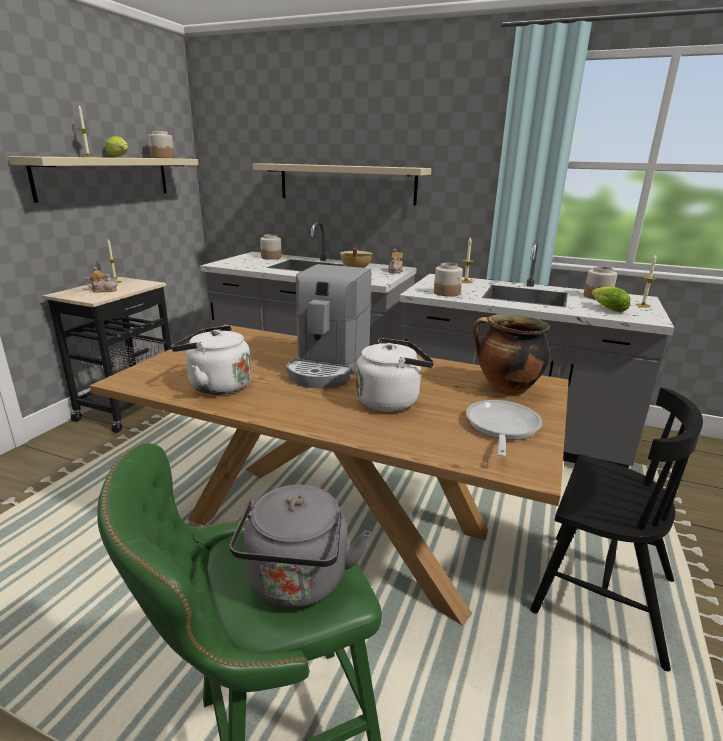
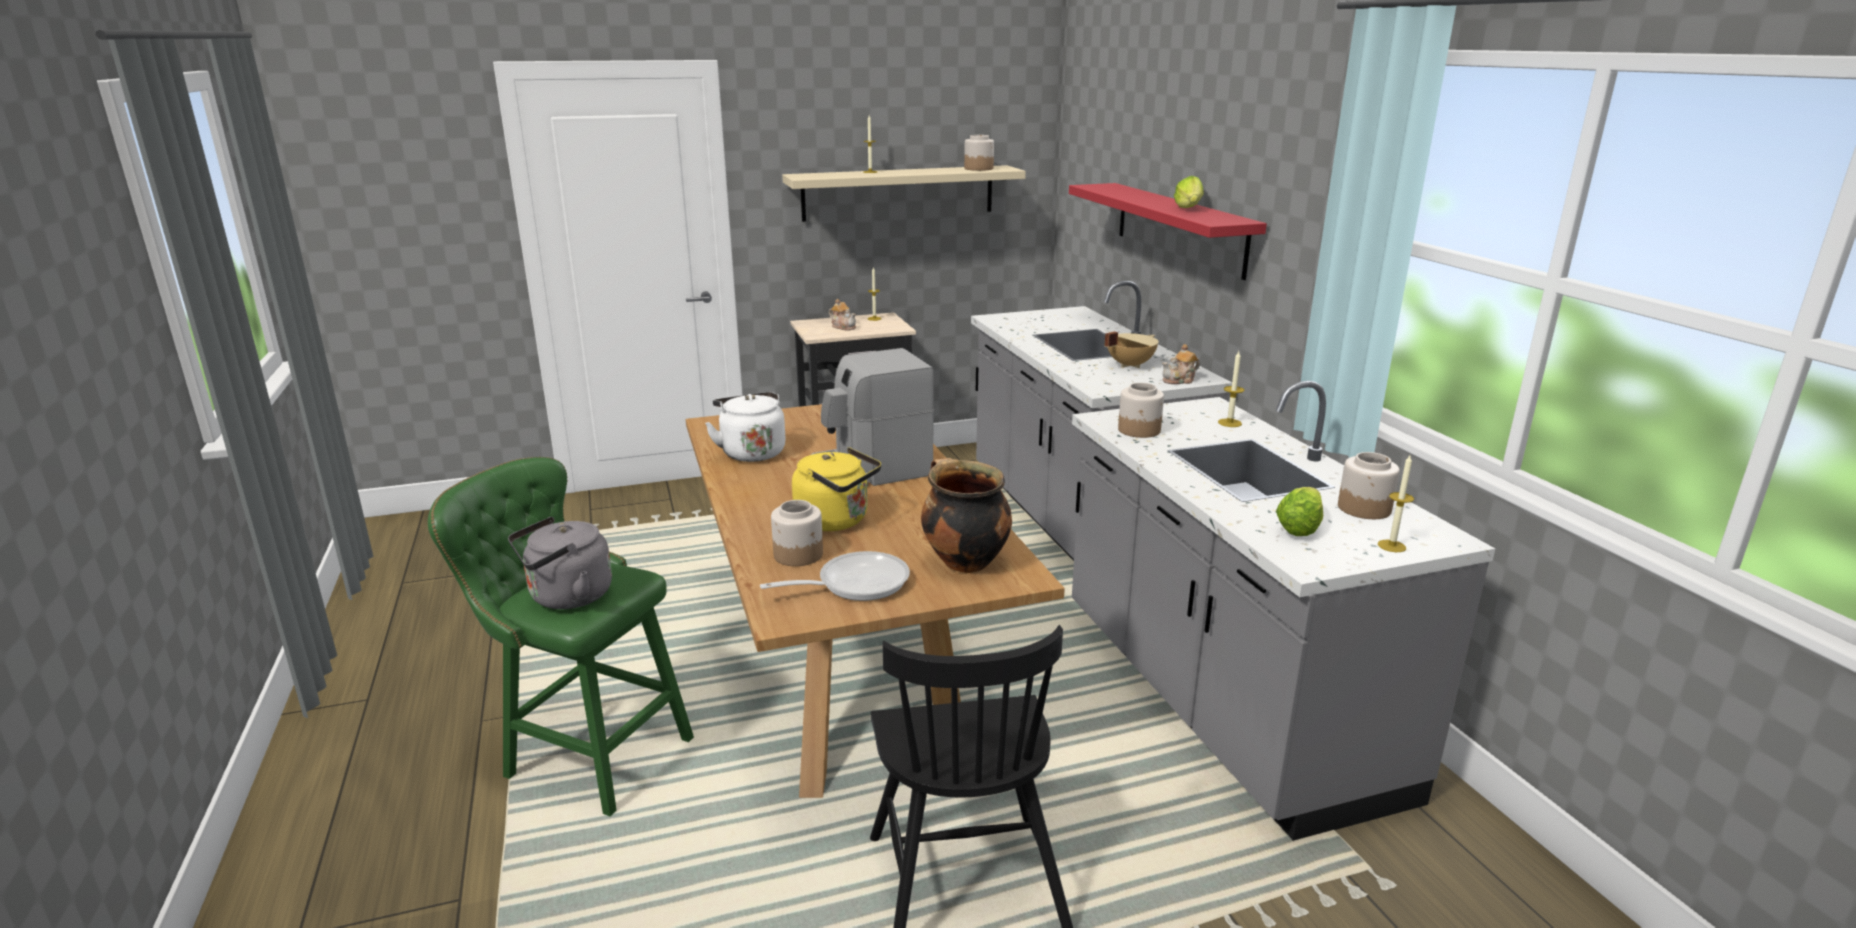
camera: 50 degrees right, 0 degrees up
lettuce [105,136,128,157] -> lettuce moved to [1174,176,1204,208]
beige shelf [252,164,432,205] -> red shelf [1069,183,1267,280]
jar [260,234,282,260] -> jar moved to [771,500,823,566]
white kettle [356,338,434,412] -> yellow kettle [792,447,881,531]

